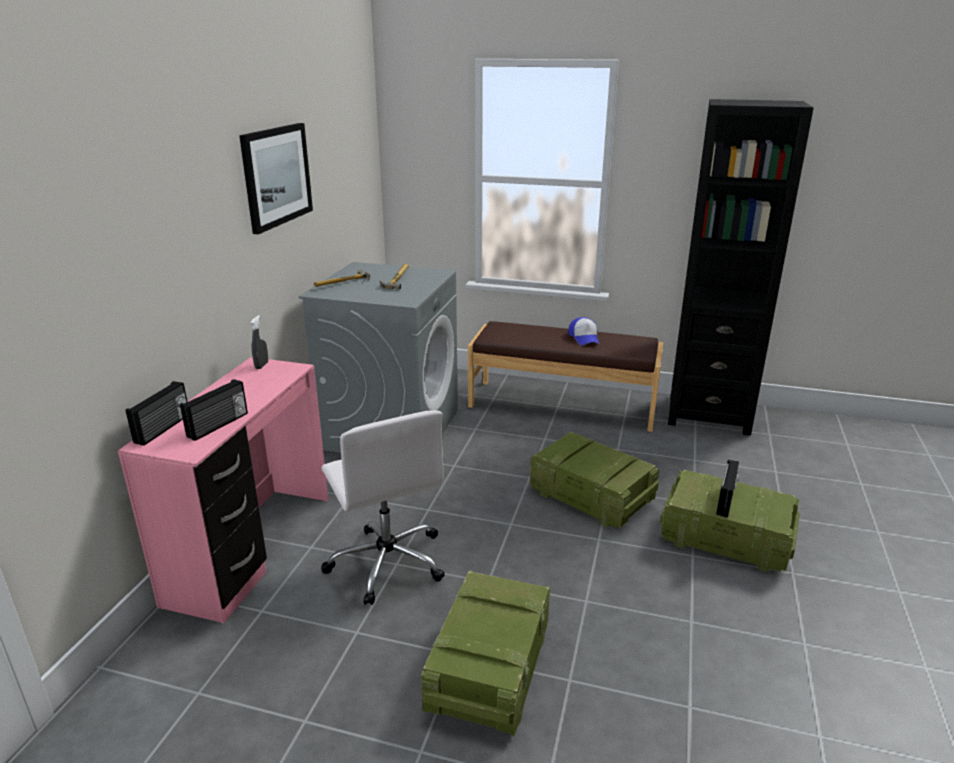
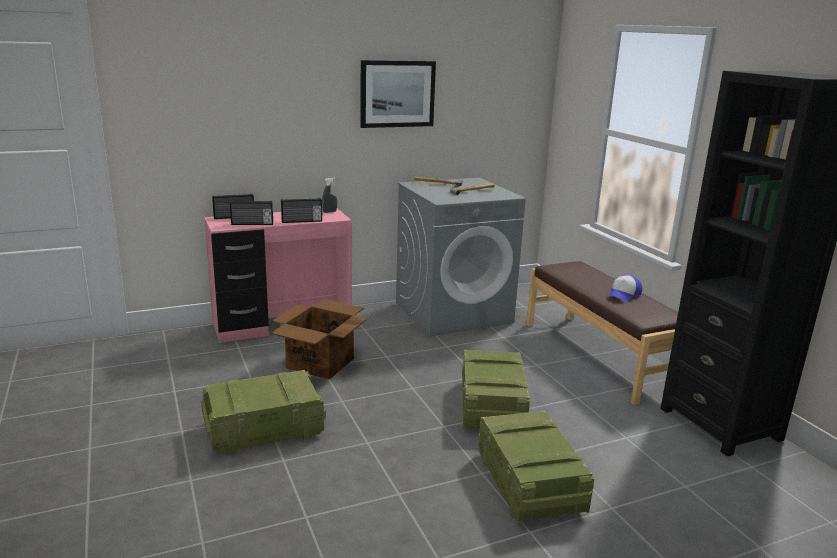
camera: 50 degrees right, 5 degrees down
white office chair [321,410,445,605] -> cardboard box [271,299,367,380]
radio [716,460,739,517] -> radio moved to [281,198,322,223]

